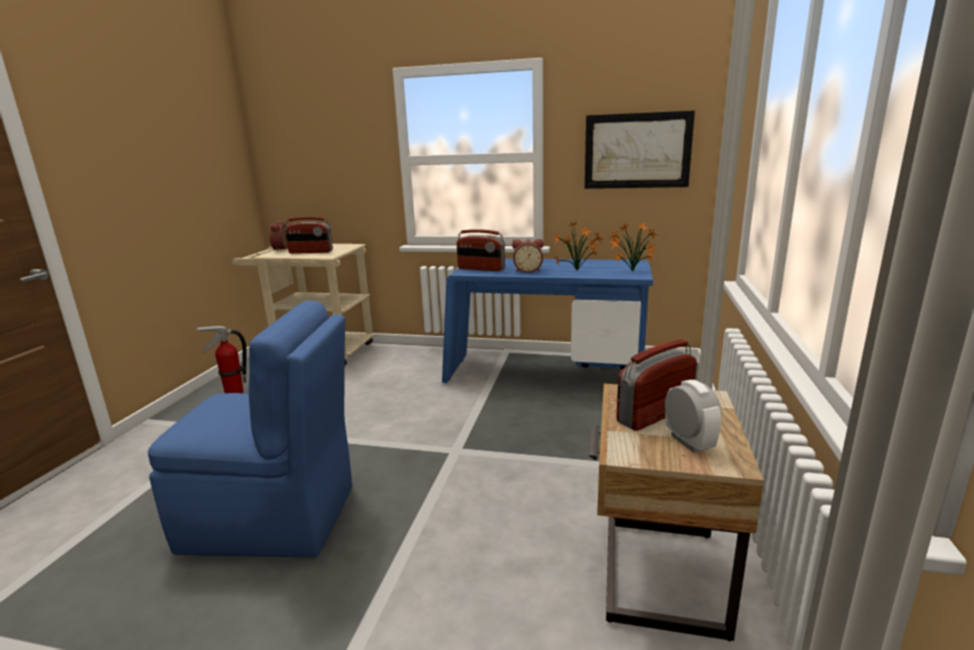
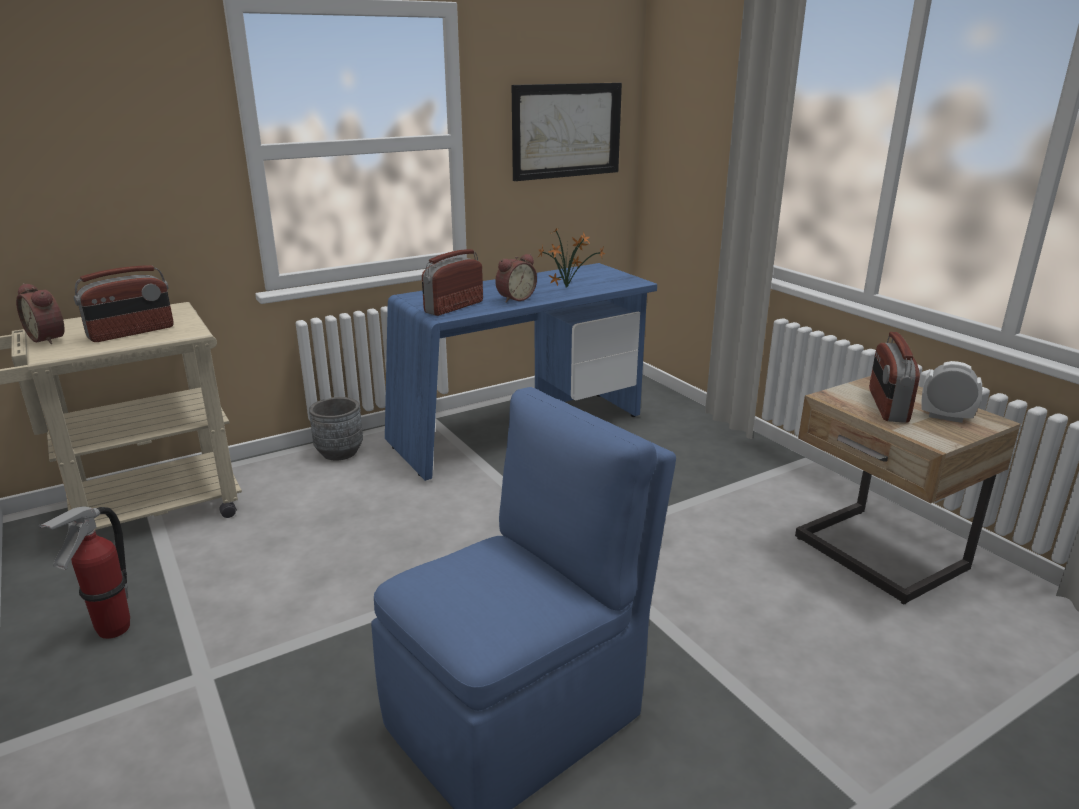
camera: 45 degrees left, 5 degrees up
radio [456,229,505,271] -> radio turned 150 degrees clockwise [422,249,483,316]
potted plant [610,223,656,272] -> none
none -> grey planter [309,397,363,461]

